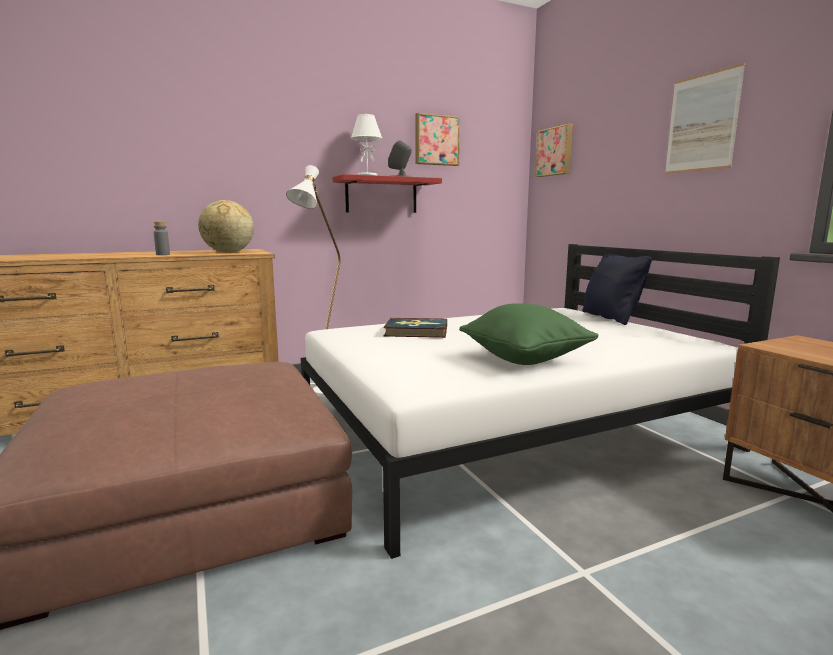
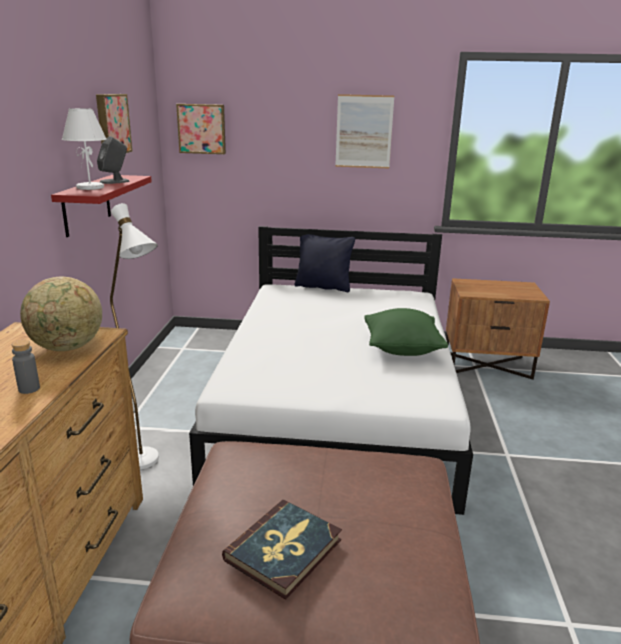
camera: 60 degrees left, 10 degrees up
book [383,318,447,338] -> book moved to [222,500,342,600]

